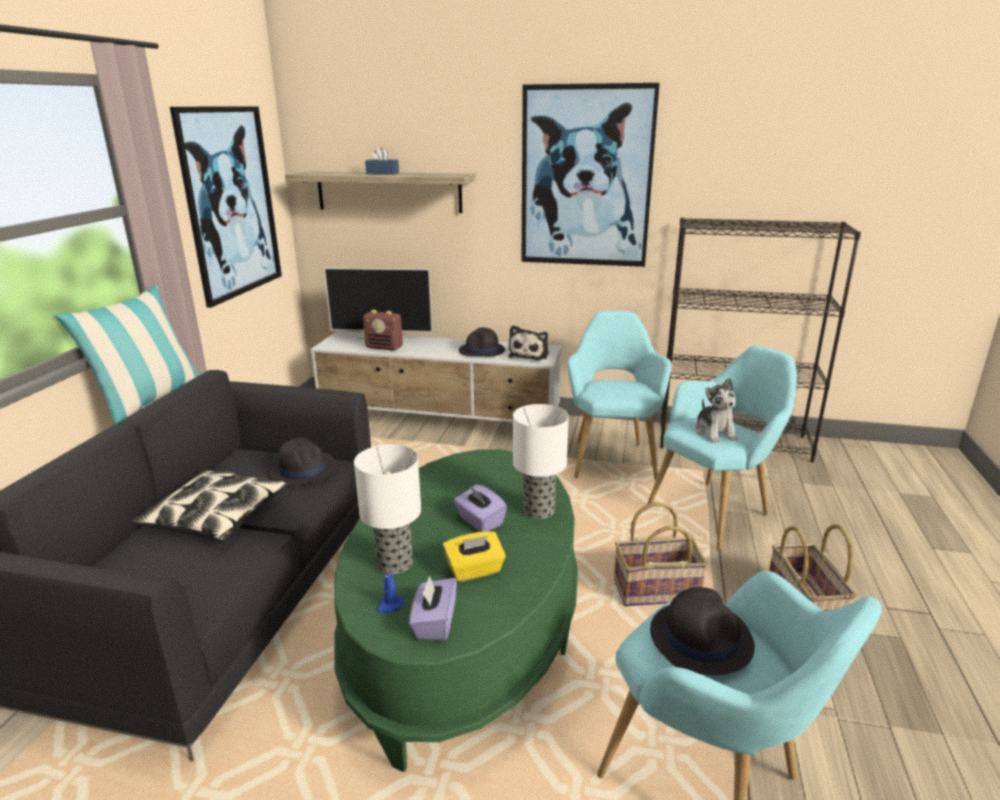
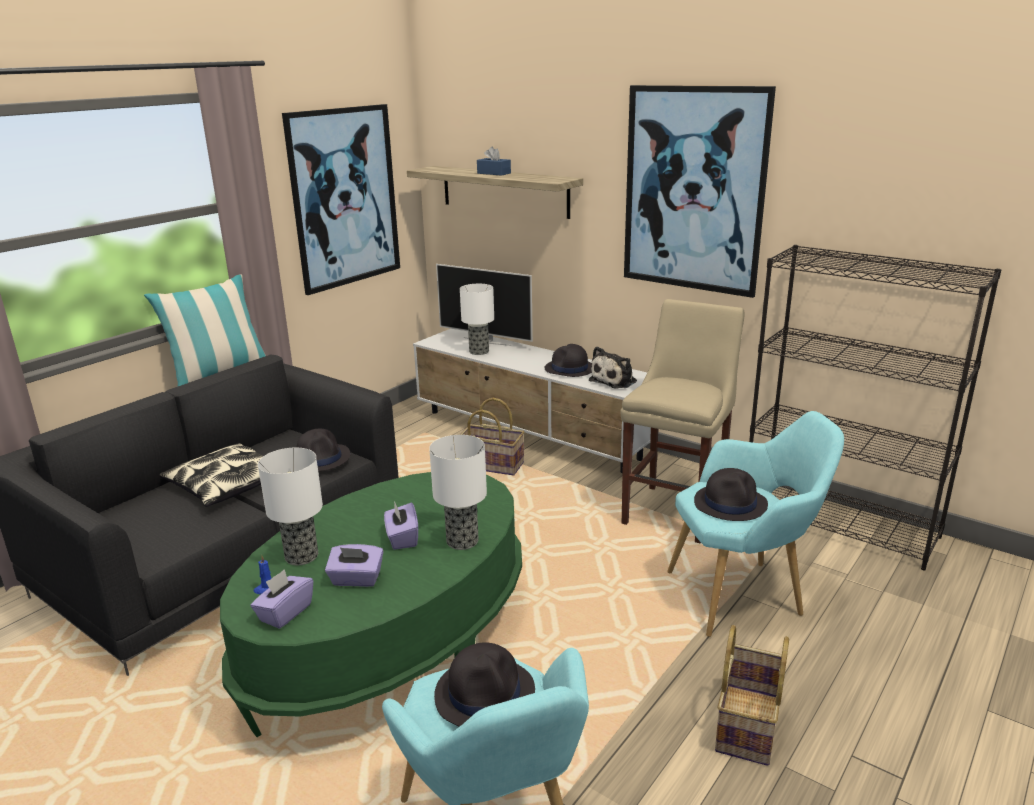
camera: 25 degrees right, 0 degrees up
radio [363,310,403,351] -> table lamp [460,284,494,355]
yellow tissue box [443,531,506,582] -> purple tissue box [325,544,383,587]
turquoise armchair [567,311,672,480] -> beige stool [620,299,745,543]
basket [614,502,708,606] -> basket moved to [460,398,524,475]
plush toy [695,378,738,443] -> black hat [694,468,768,521]

